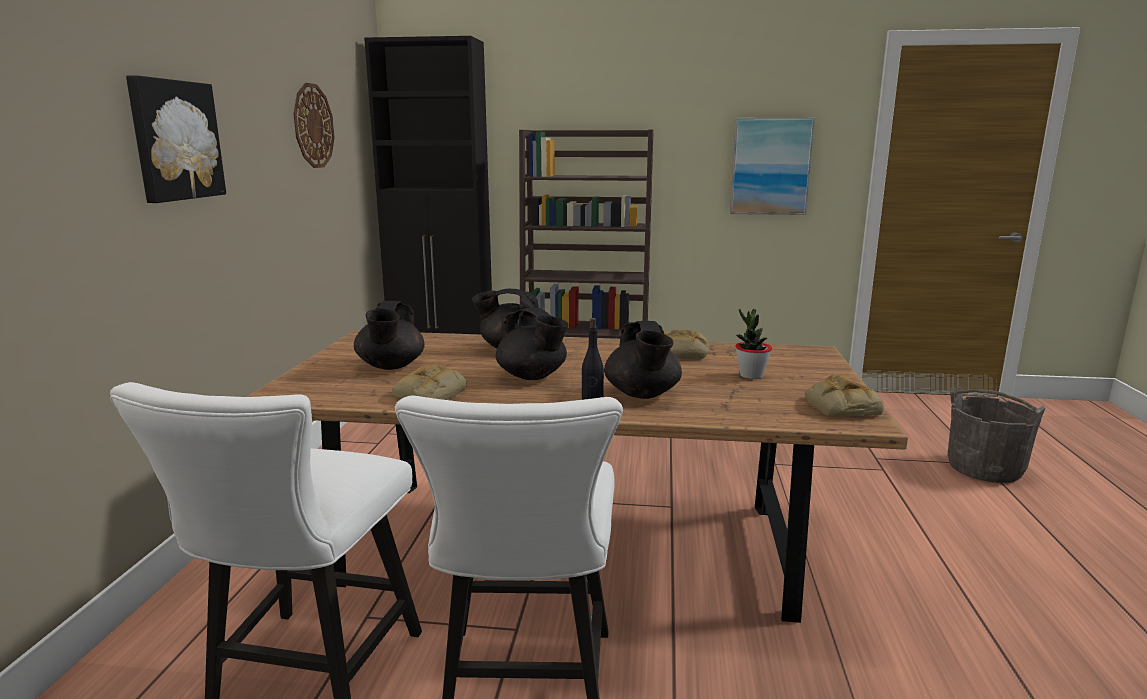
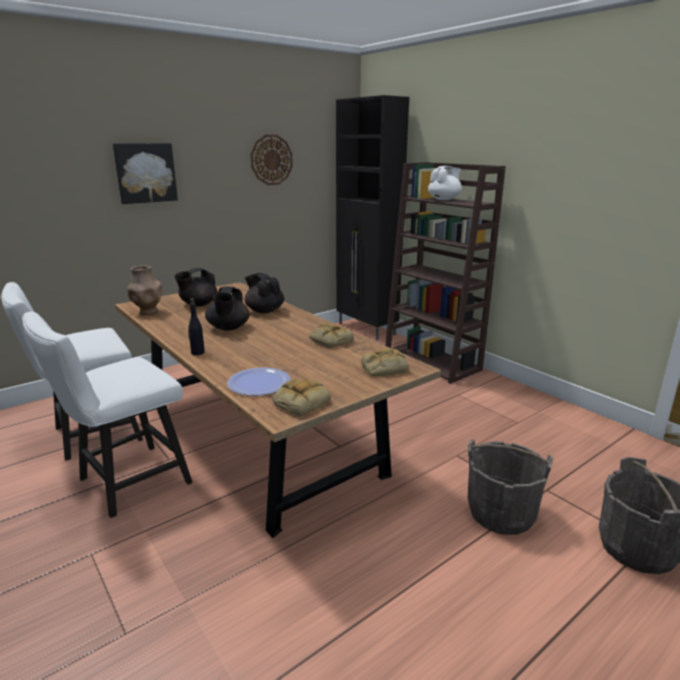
camera: 45 degrees right, 5 degrees up
bread [392,364,467,400] -> bread moved to [361,348,409,376]
black teapot [604,321,682,399] -> none
picture [730,118,815,215] -> none
potted plant [735,308,772,379] -> none
none -> brown vase [127,265,162,315]
none -> plate [227,368,291,396]
none -> white teapot [428,166,462,200]
none -> grey bucket [468,439,553,535]

